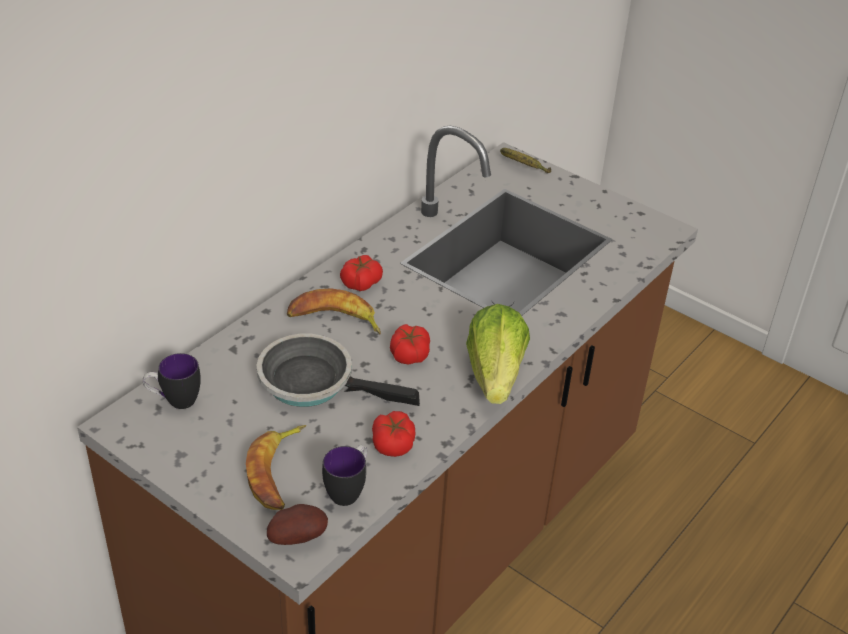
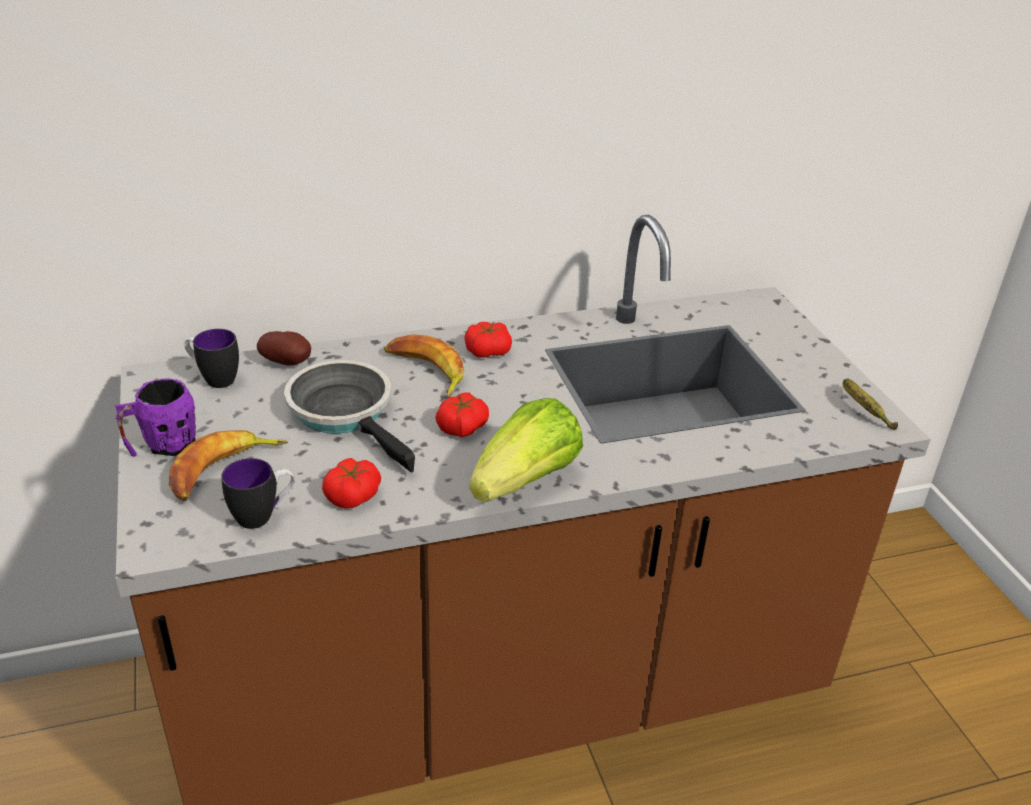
camera: 35 degrees right, 5 degrees down
potato [267,504,328,545] -> potato moved to [257,331,311,366]
banana [500,148,551,173] -> banana moved to [843,378,898,430]
none -> purple mug [114,378,196,457]

